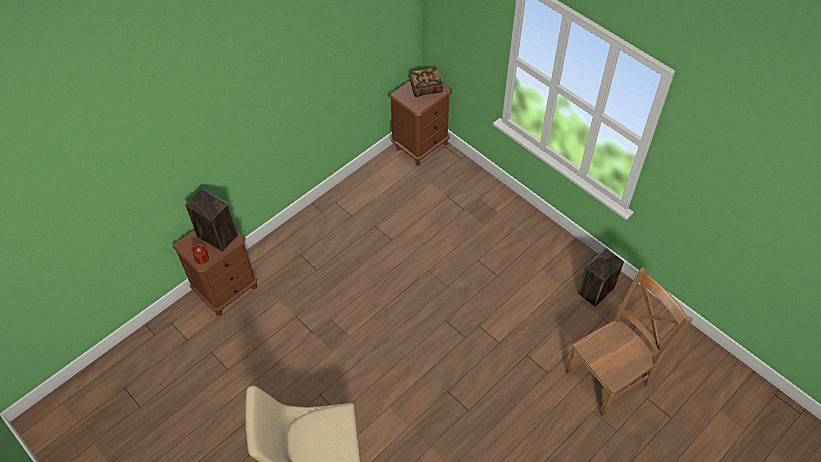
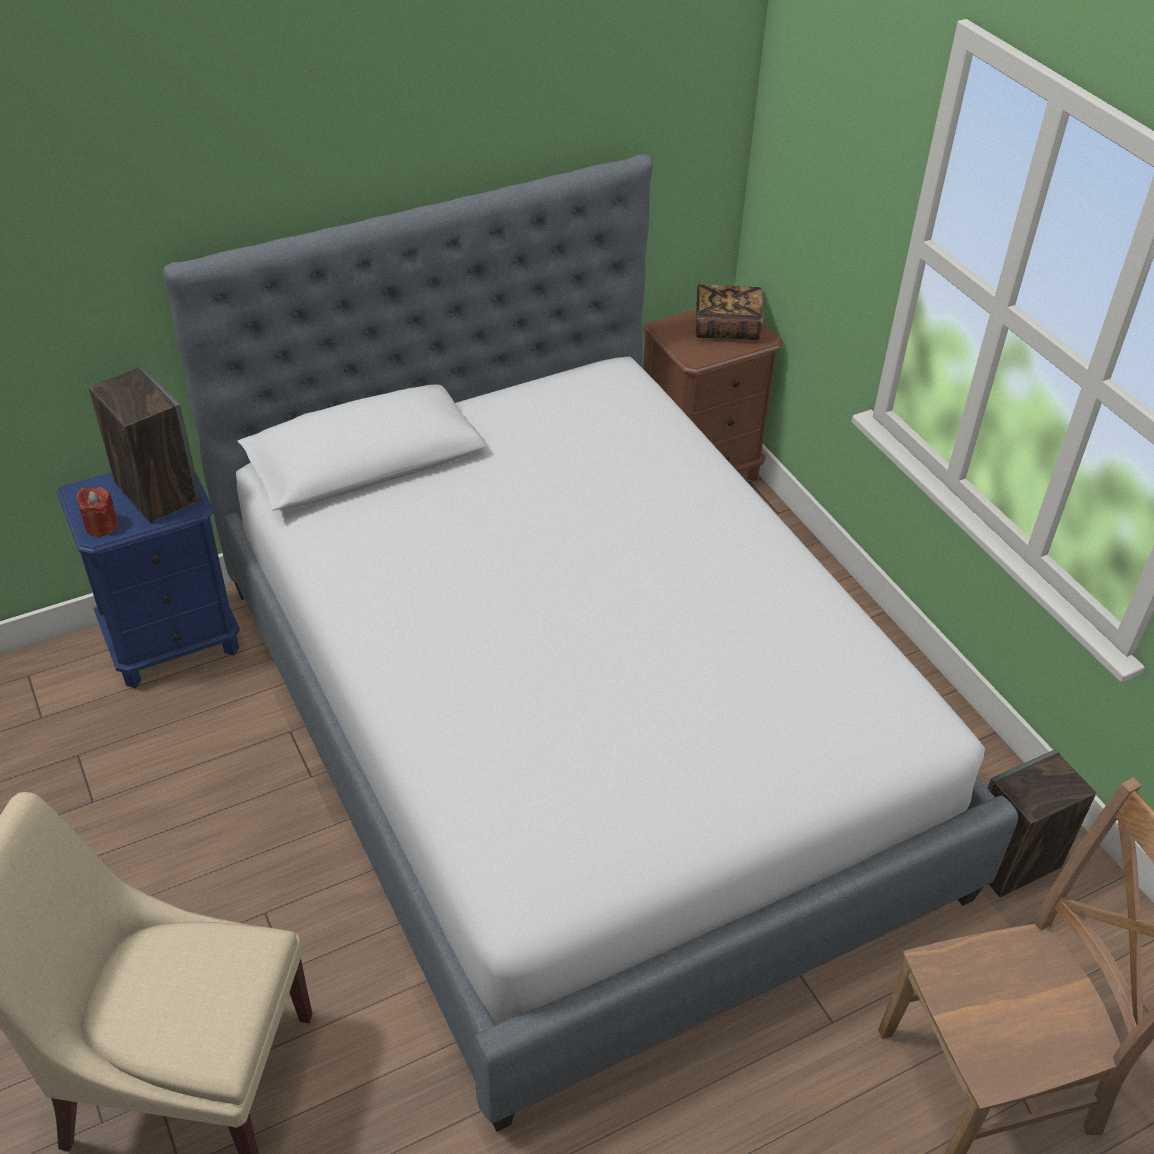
camera: 15 degrees right, 10 degrees down
brown nightstand [173,230,258,316] -> blue nightstand [56,472,240,688]
none -> bed [163,154,1018,1132]

